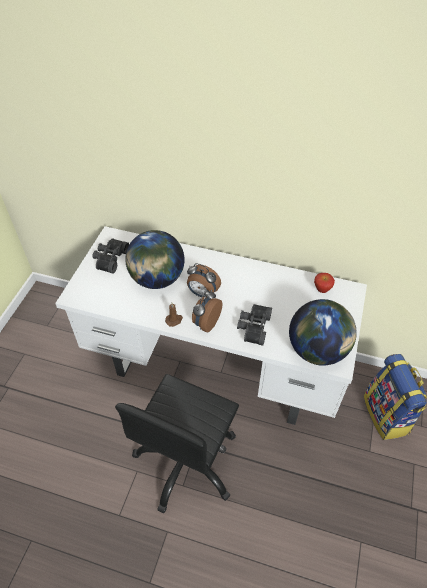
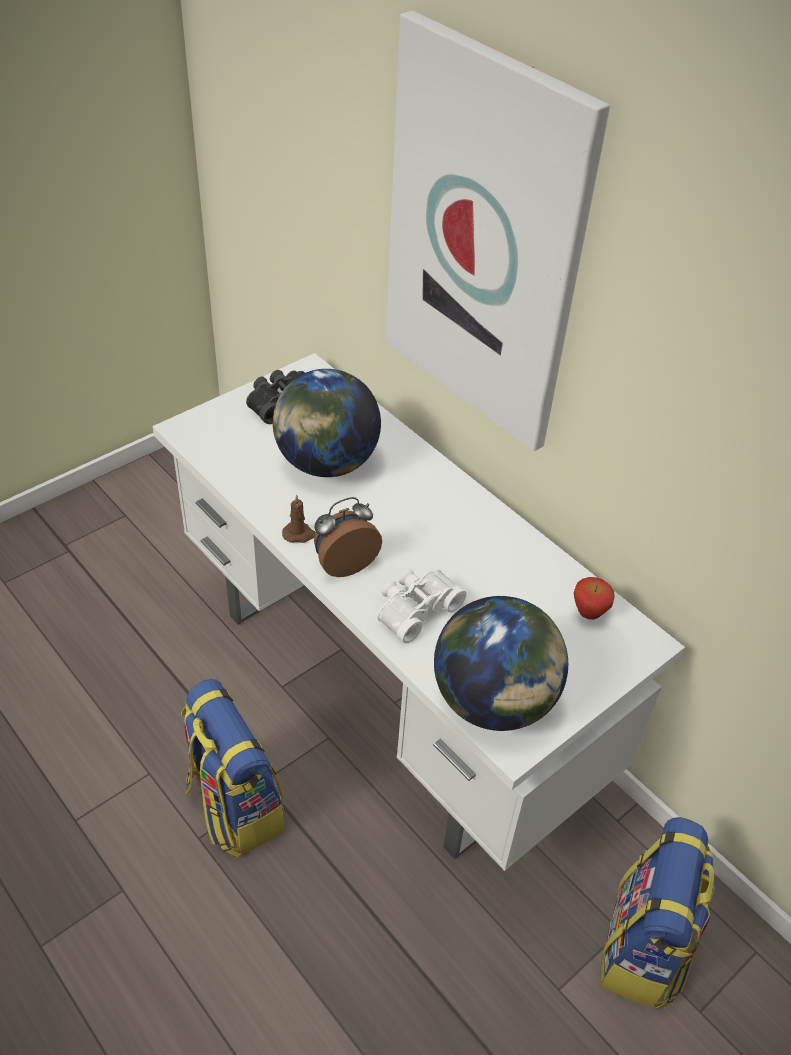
camera: 30 degrees right, 5 degrees down
black office chair [115,374,239,513] -> backpack [181,679,285,857]
alarm clock [187,263,221,297] -> none
black binoculars [237,304,272,346] -> white binoculars [377,569,466,643]
none -> picture [385,11,610,451]

